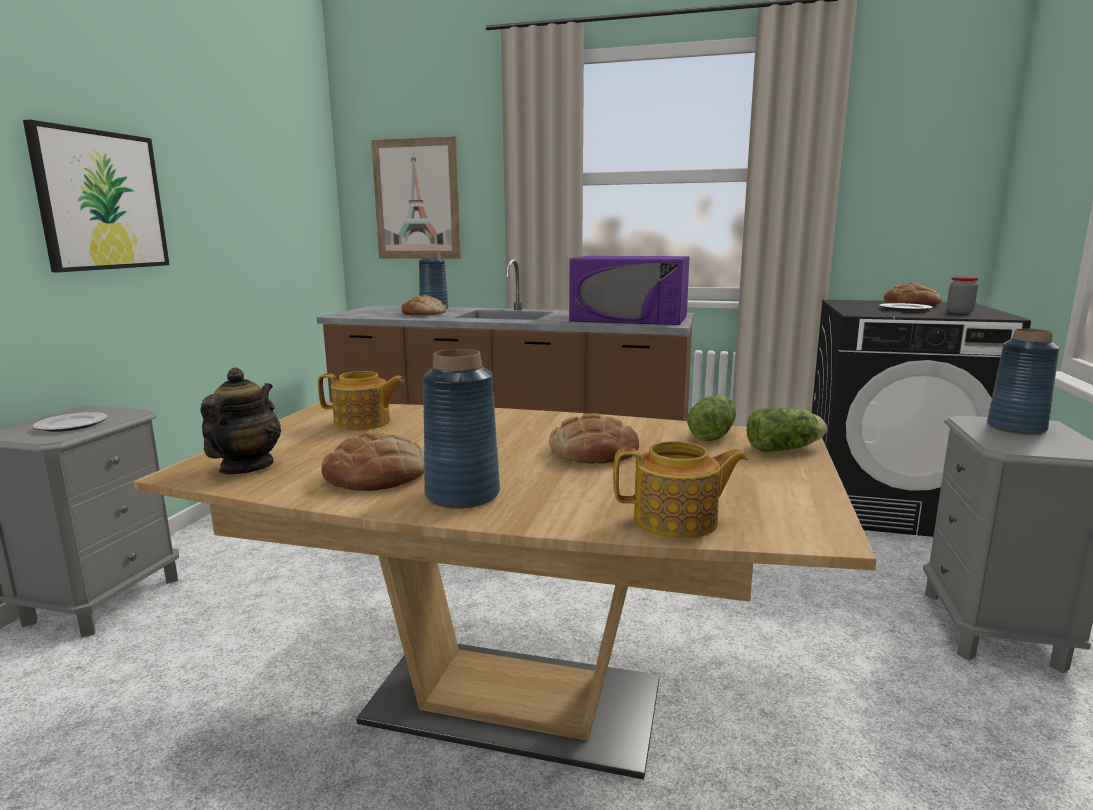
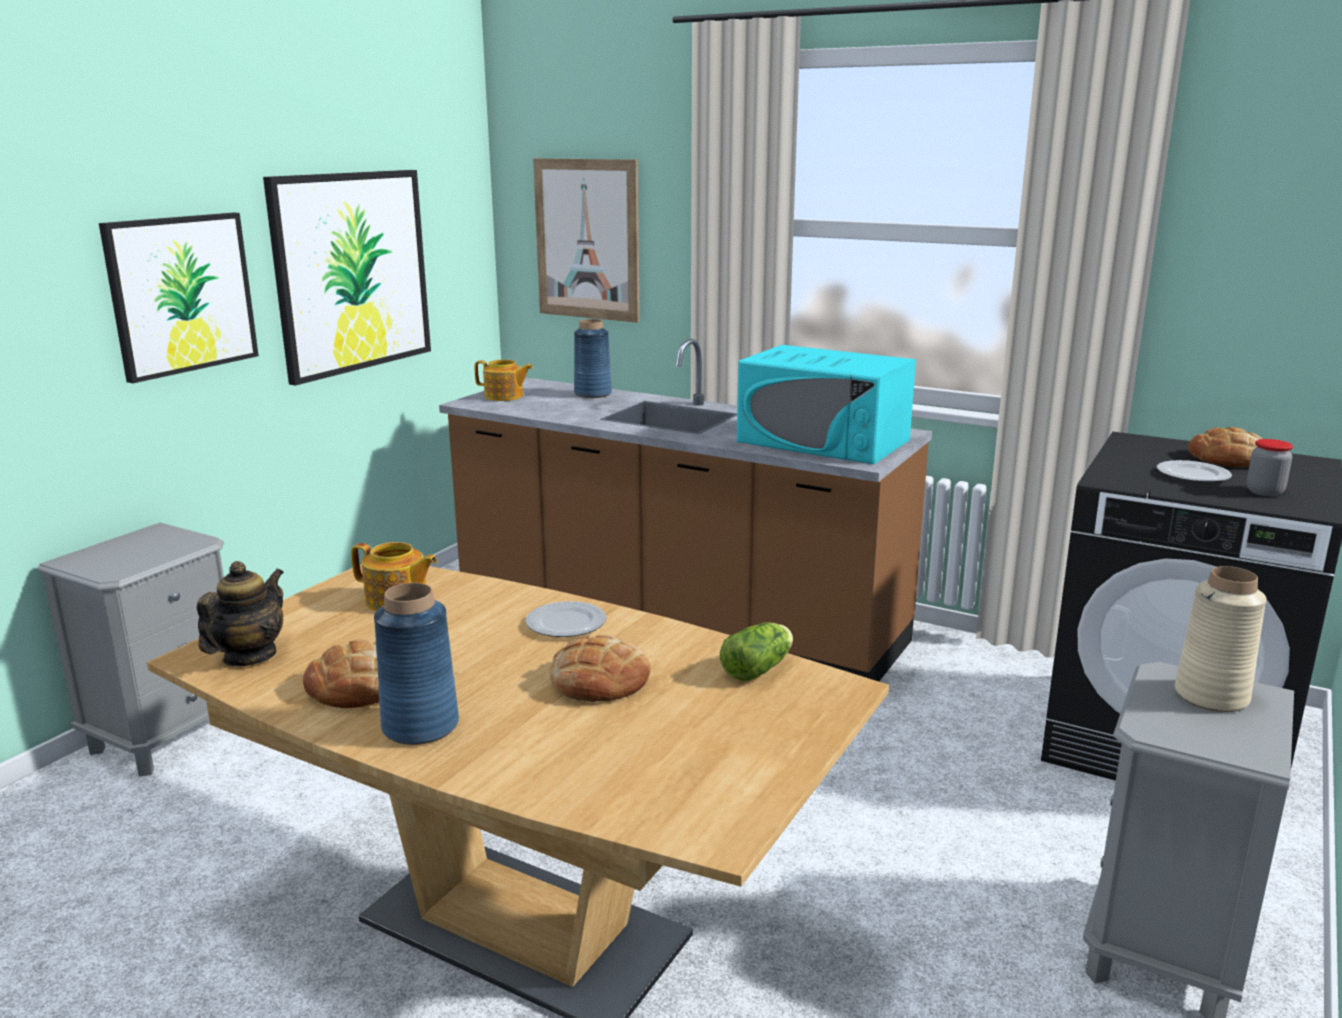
camera: 15 degrees right, 5 degrees up
plate [33,412,108,432] -> plate moved to [525,601,606,637]
bread [401,295,446,315] -> none
purple microwave [569,256,690,325] -> turquoise microwave [737,345,916,464]
teapot [613,441,748,539] -> teapot moved to [475,360,533,401]
lettuce [747,408,827,452] -> none
blue vase [987,328,1060,435] -> beige vase [1175,566,1267,712]
none -> picture [263,170,431,385]

